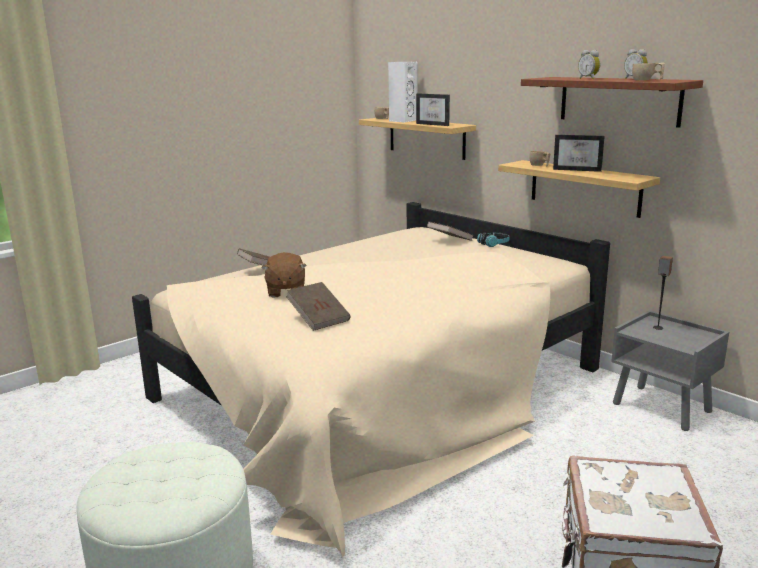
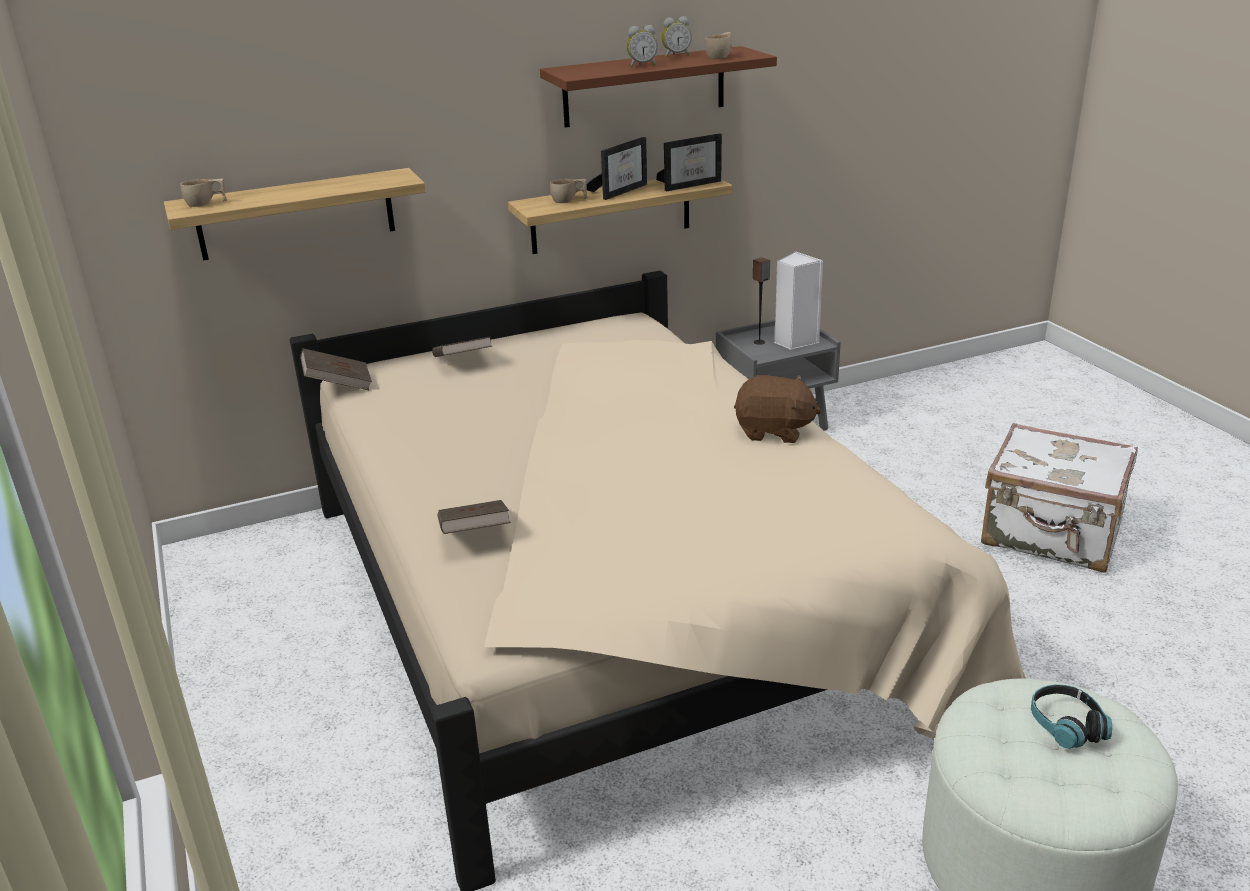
camera: 70 degrees left, 10 degrees up
brown plush toy [262,252,307,297] -> brown plush toy moved to [734,375,821,443]
brown book [286,282,351,331] -> brown book moved to [300,348,372,390]
white speaker [388,62,417,123] -> white speaker moved to [774,251,823,350]
picture frame [416,94,450,126] -> picture frame moved to [656,133,722,192]
headphones [477,232,510,247] -> headphones moved to [1031,684,1112,749]

